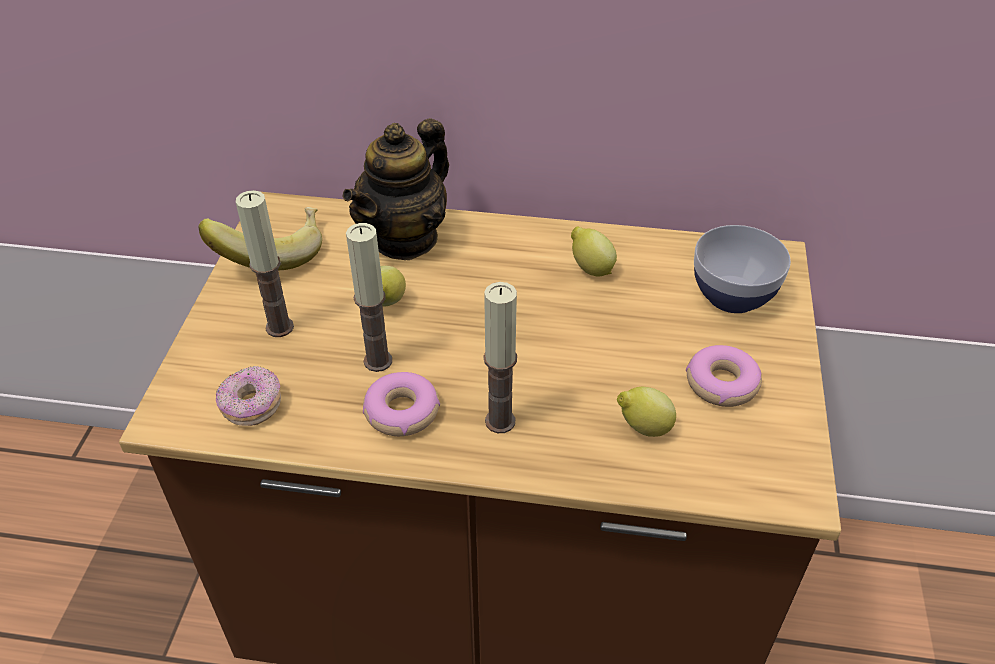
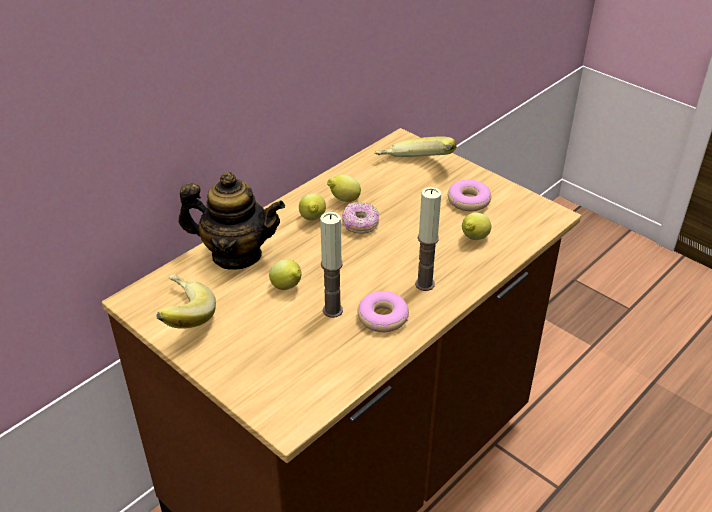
camera: 55 degrees left, 5 degrees down
donut [216,366,281,426] -> donut moved to [342,202,379,234]
candle [235,190,294,337] -> none
teapot [342,118,449,260] -> teapot turned 60 degrees counterclockwise [179,172,285,270]
bowl [694,225,791,313] -> banana [375,137,457,157]
none -> lemon [299,193,326,221]

